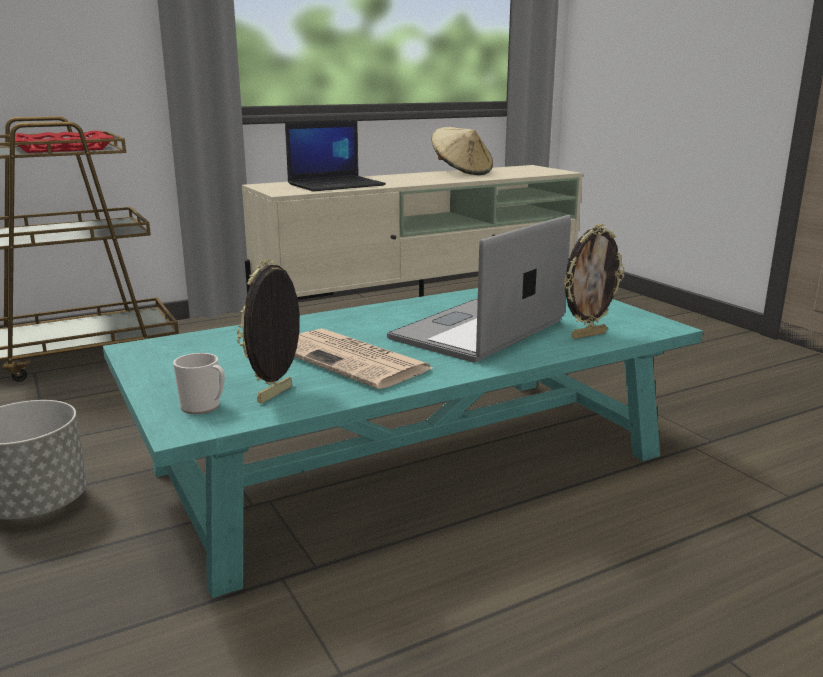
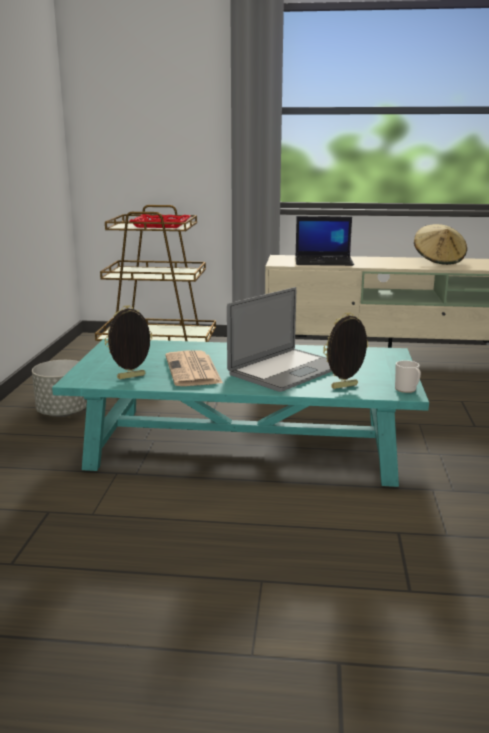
camera: 35 degrees right, 0 degrees up
mug [173,353,225,414] -> mug moved to [395,360,421,393]
laptop [387,215,571,363] -> laptop turned 150 degrees clockwise [227,287,332,392]
picture frame [563,224,625,339] -> picture frame turned 150 degrees clockwise [323,312,369,389]

